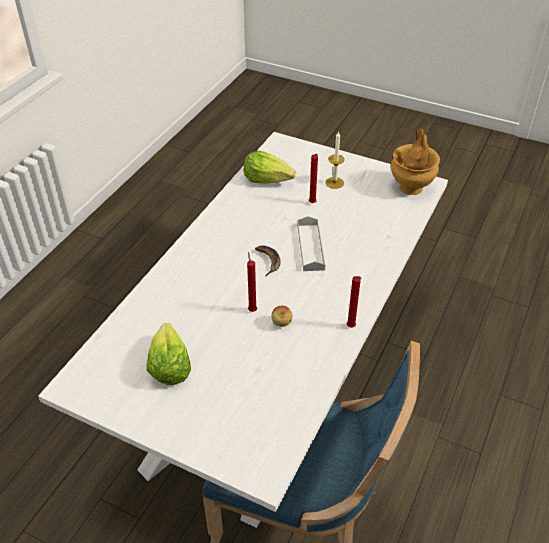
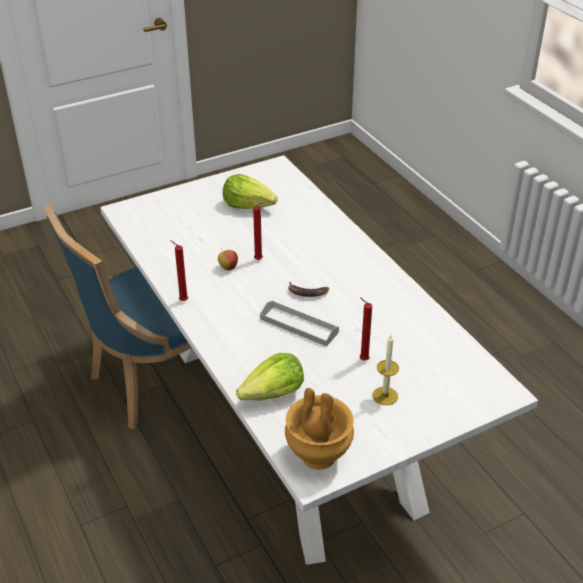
camera: 125 degrees right, 5 degrees down
lettuce [243,151,296,184] -> lettuce moved to [236,353,304,401]

